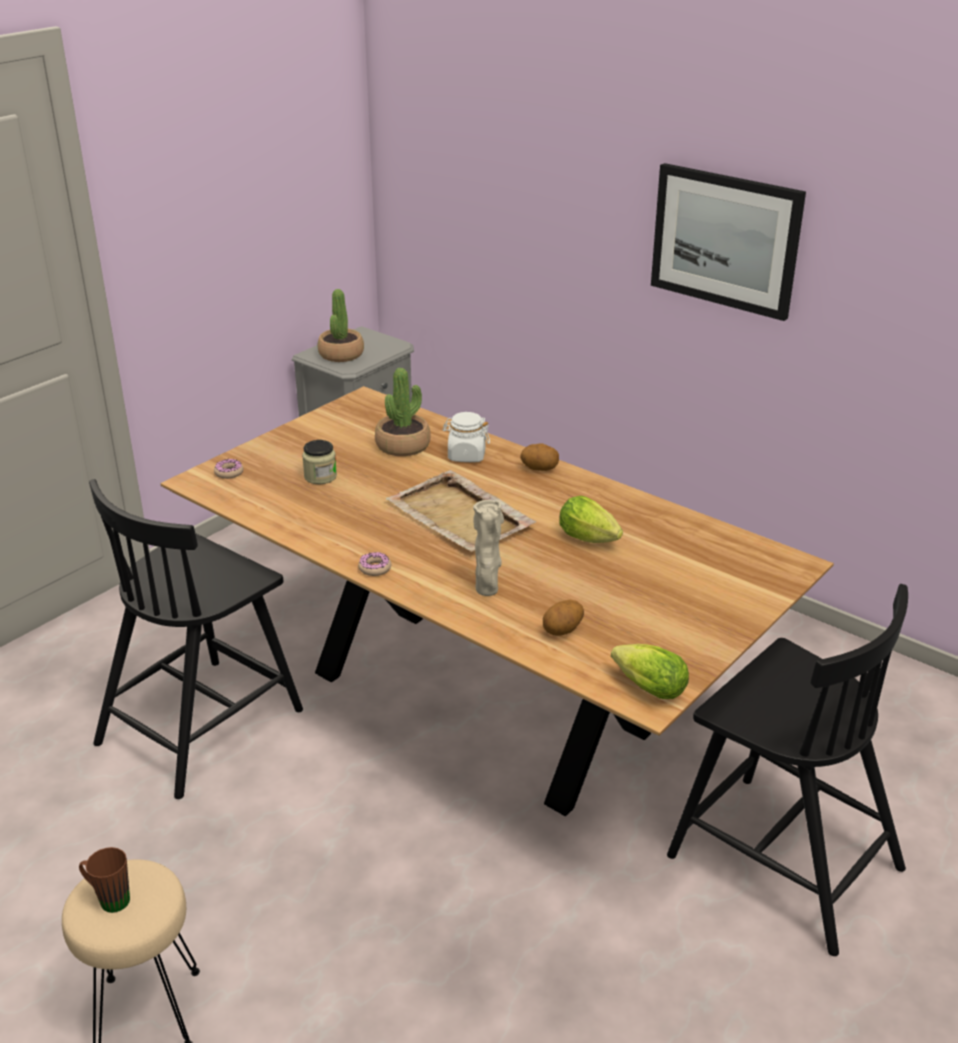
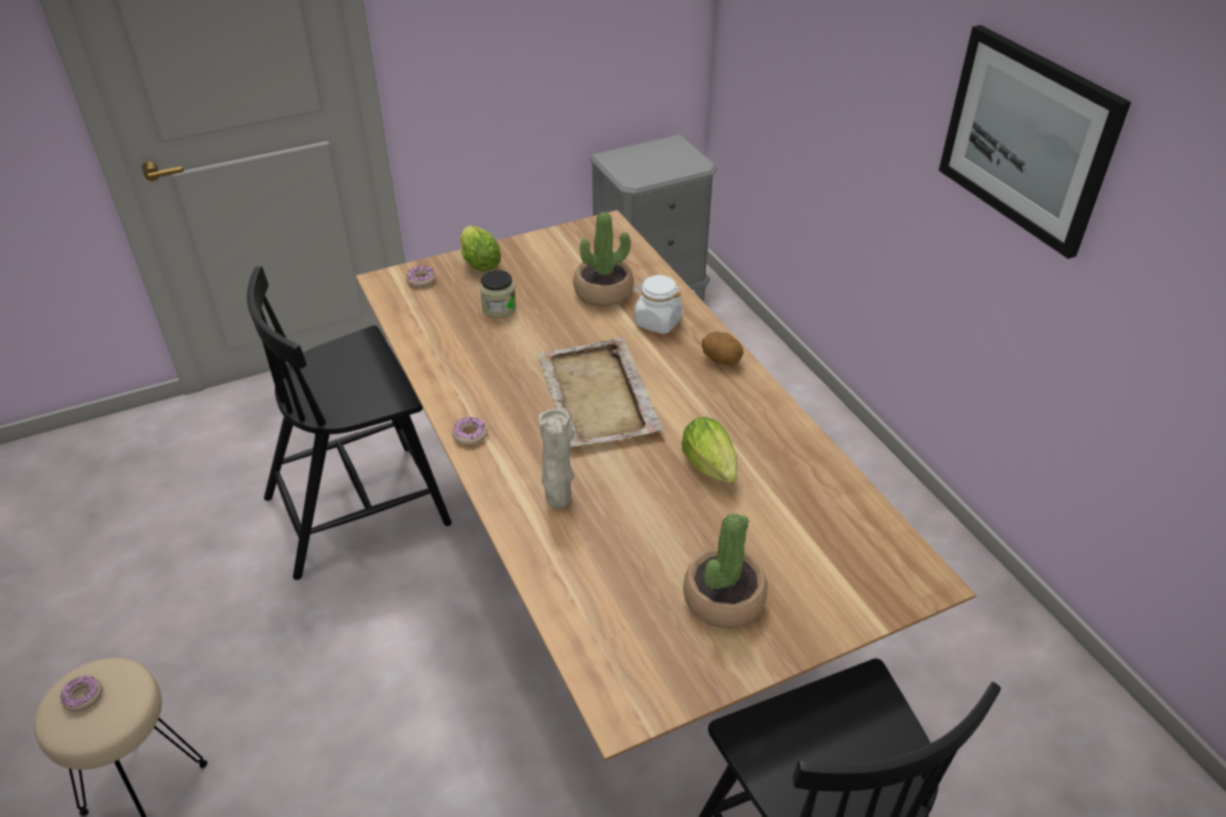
camera: 25 degrees right, 10 degrees up
brown mug [79,847,130,913] -> donut [60,676,102,712]
potted plant [318,289,364,362] -> potted plant moved to [683,513,767,628]
potato [543,600,584,636] -> none
lettuce [611,644,689,699] -> lettuce moved to [460,226,501,272]

